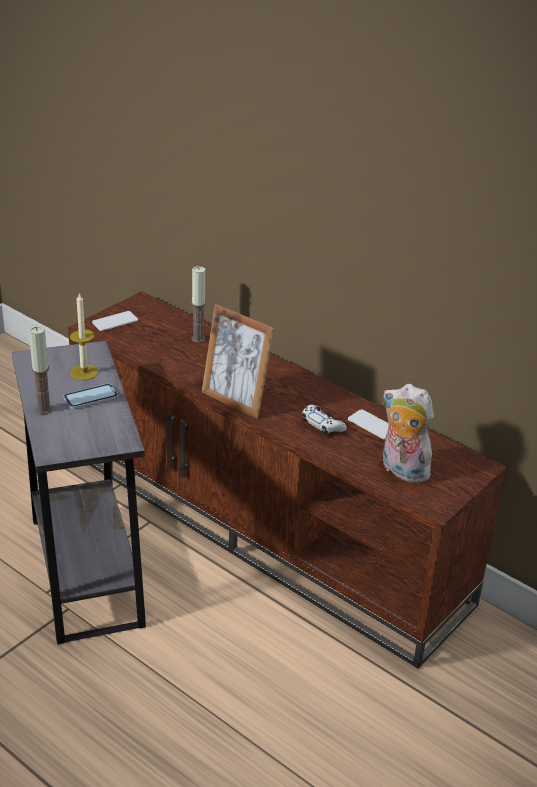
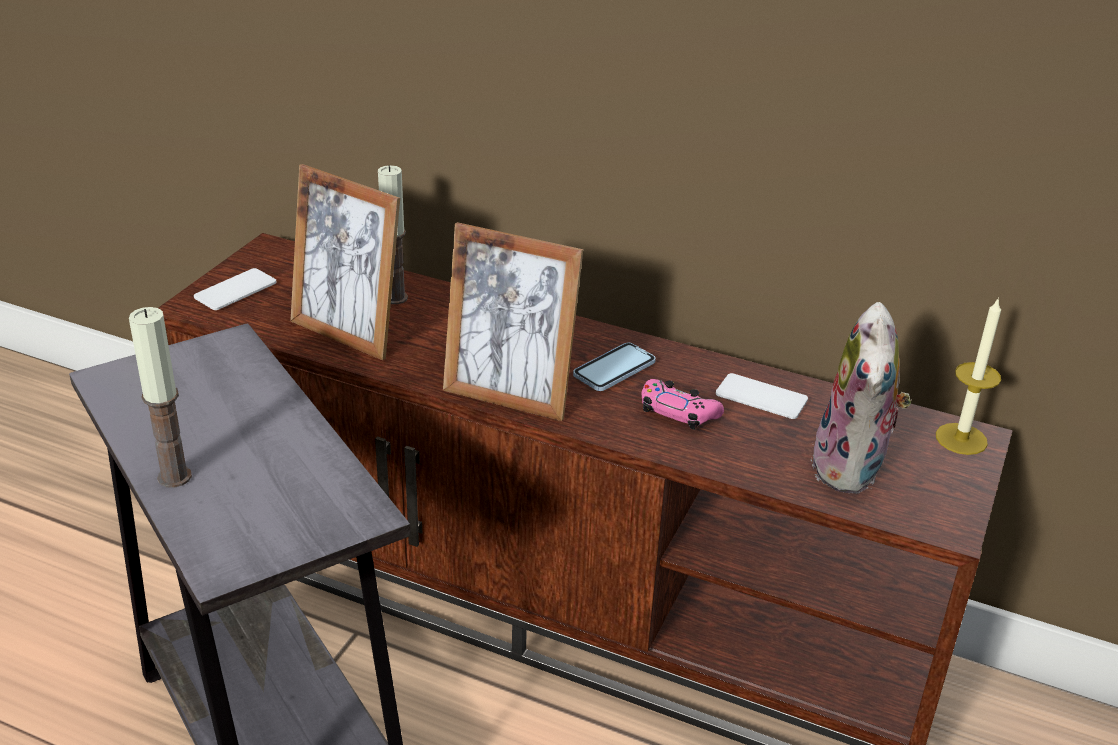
camera: 15 degrees left, 0 degrees up
phone [64,384,118,409] -> phone moved to [573,343,656,391]
candle [70,292,99,380] -> candle moved to [936,297,1001,455]
white game controller [302,405,347,435] -> pink game controller [642,379,724,430]
plush toy [383,384,436,484] -> plush toy turned 105 degrees counterclockwise [811,302,912,494]
none -> picture frame [290,164,400,360]

